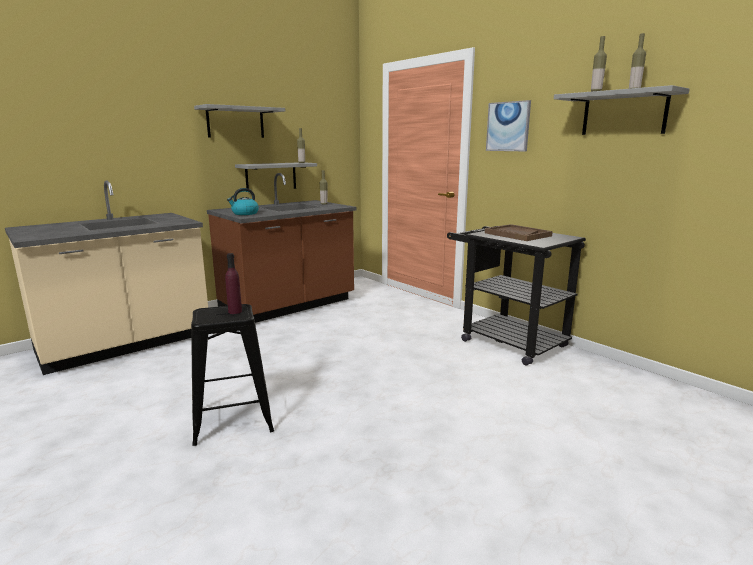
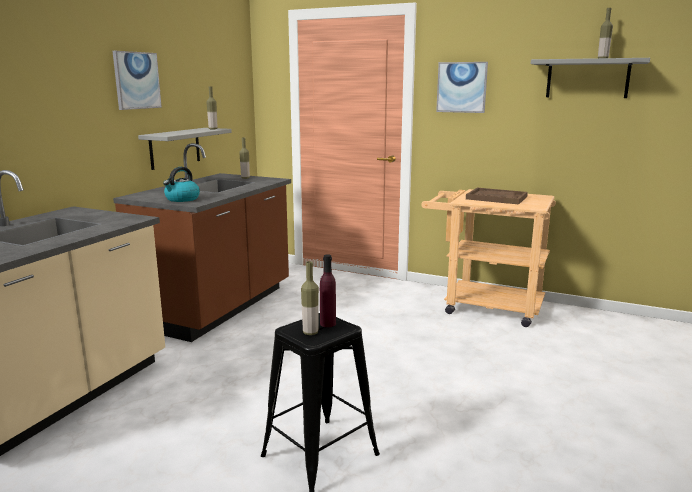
camera: 25 degrees left, 0 degrees up
grey shelf [194,104,285,138] -> picture [113,51,162,110]
black cart [447,226,586,366] -> beige cart [421,189,556,327]
bottle [591,36,607,92] -> bottle moved to [301,261,319,335]

